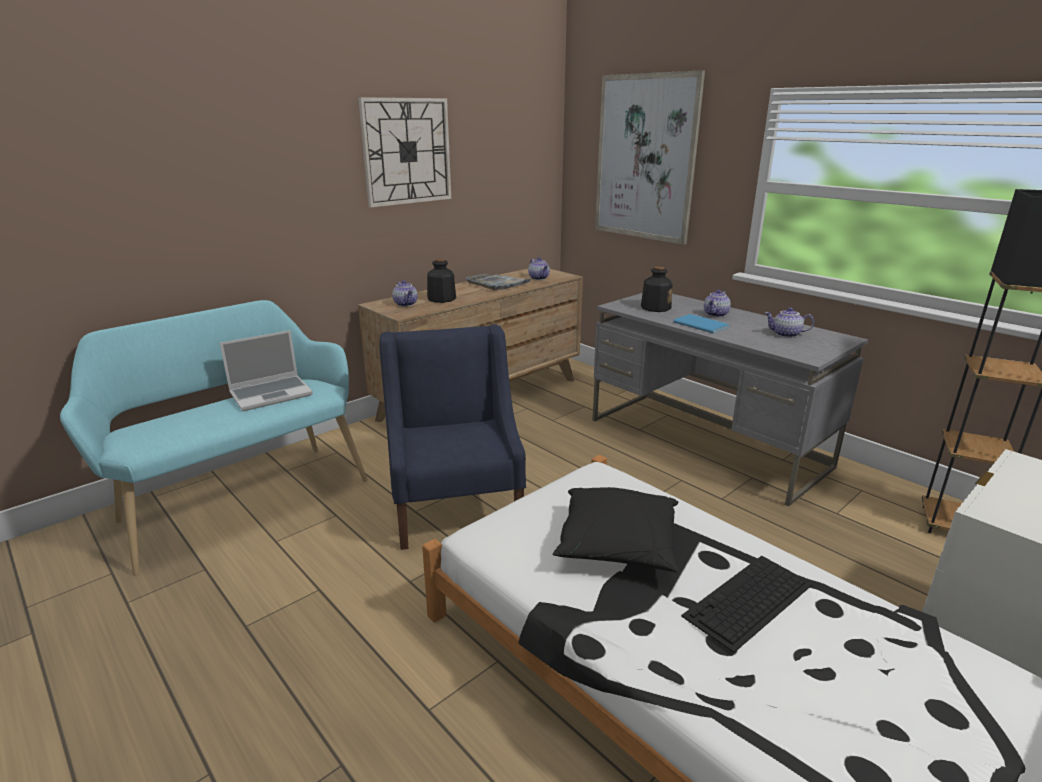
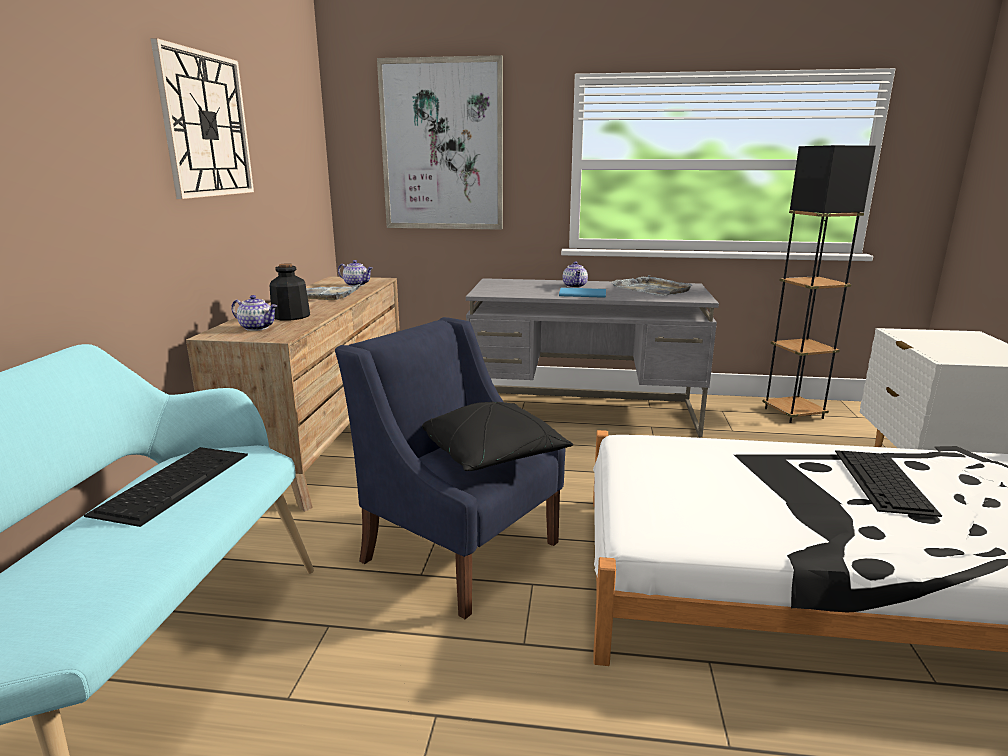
camera: 40 degrees left, 5 degrees down
laptop [220,330,313,411] -> keyboard [84,447,248,527]
black pillow [553,487,678,573] -> black pillow moved to [422,402,573,471]
bottle [641,266,672,312] -> none
teapot [765,307,814,338] -> grey tray [610,275,693,296]

